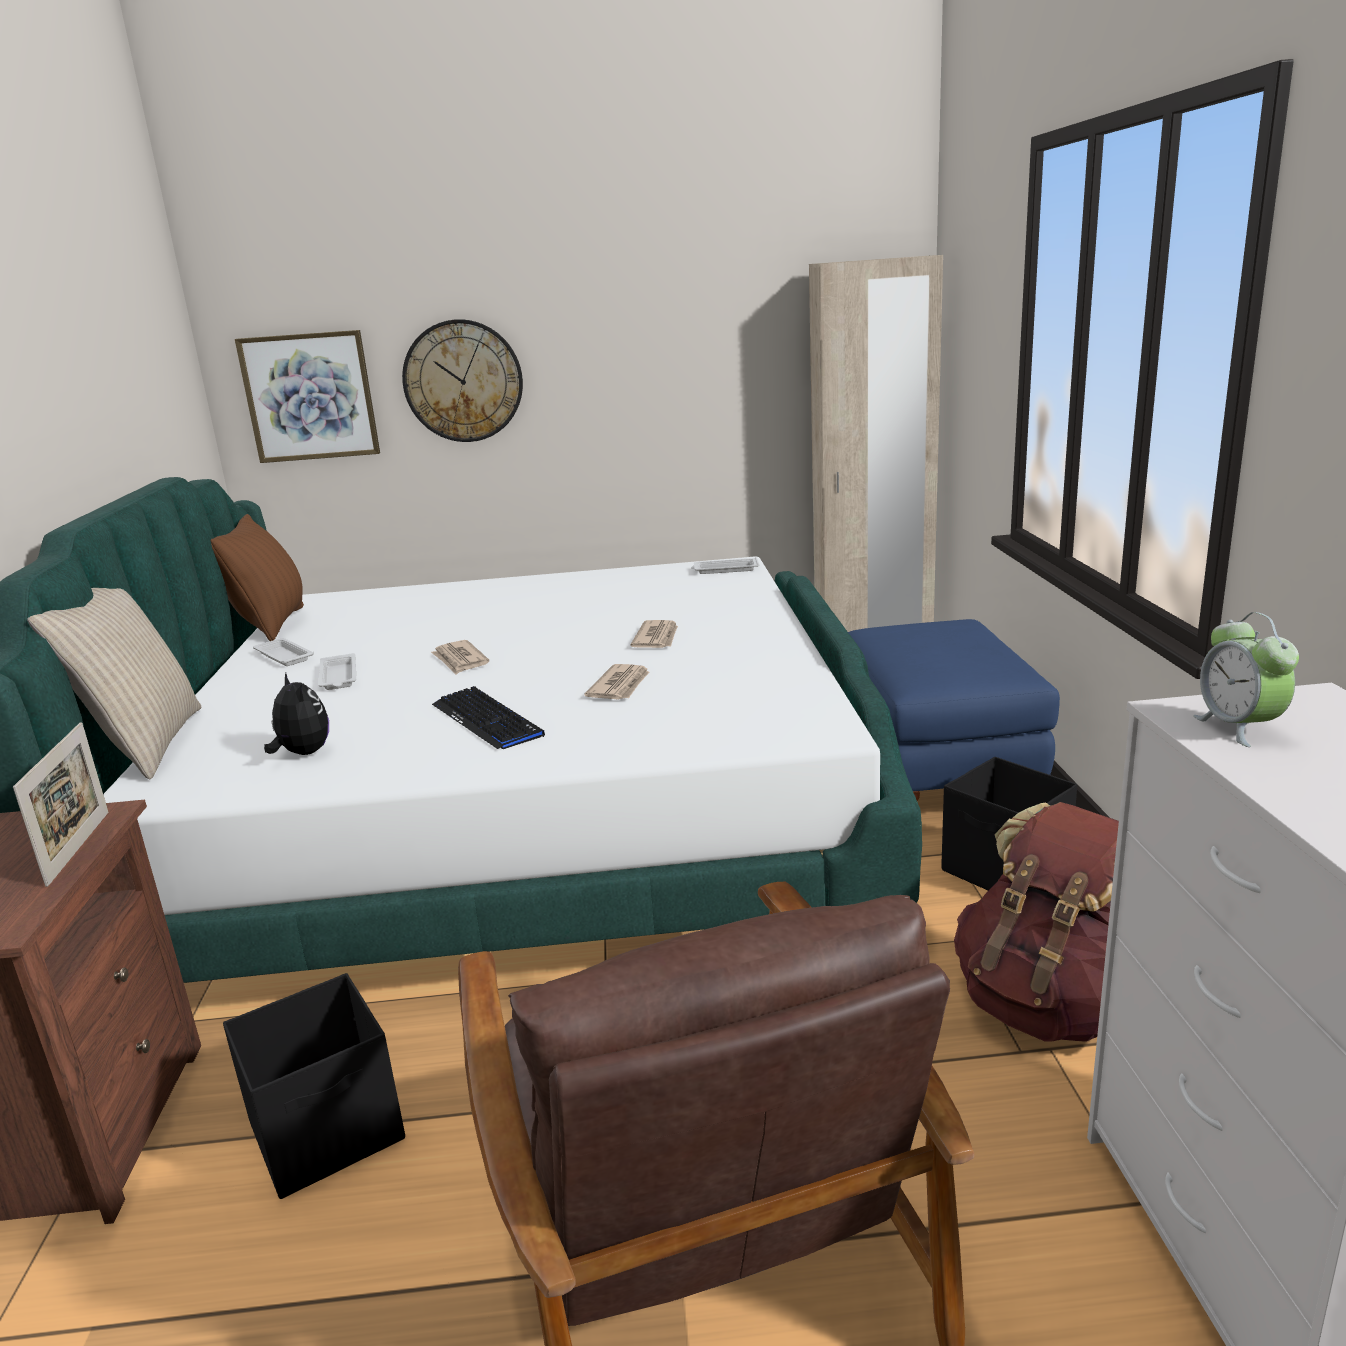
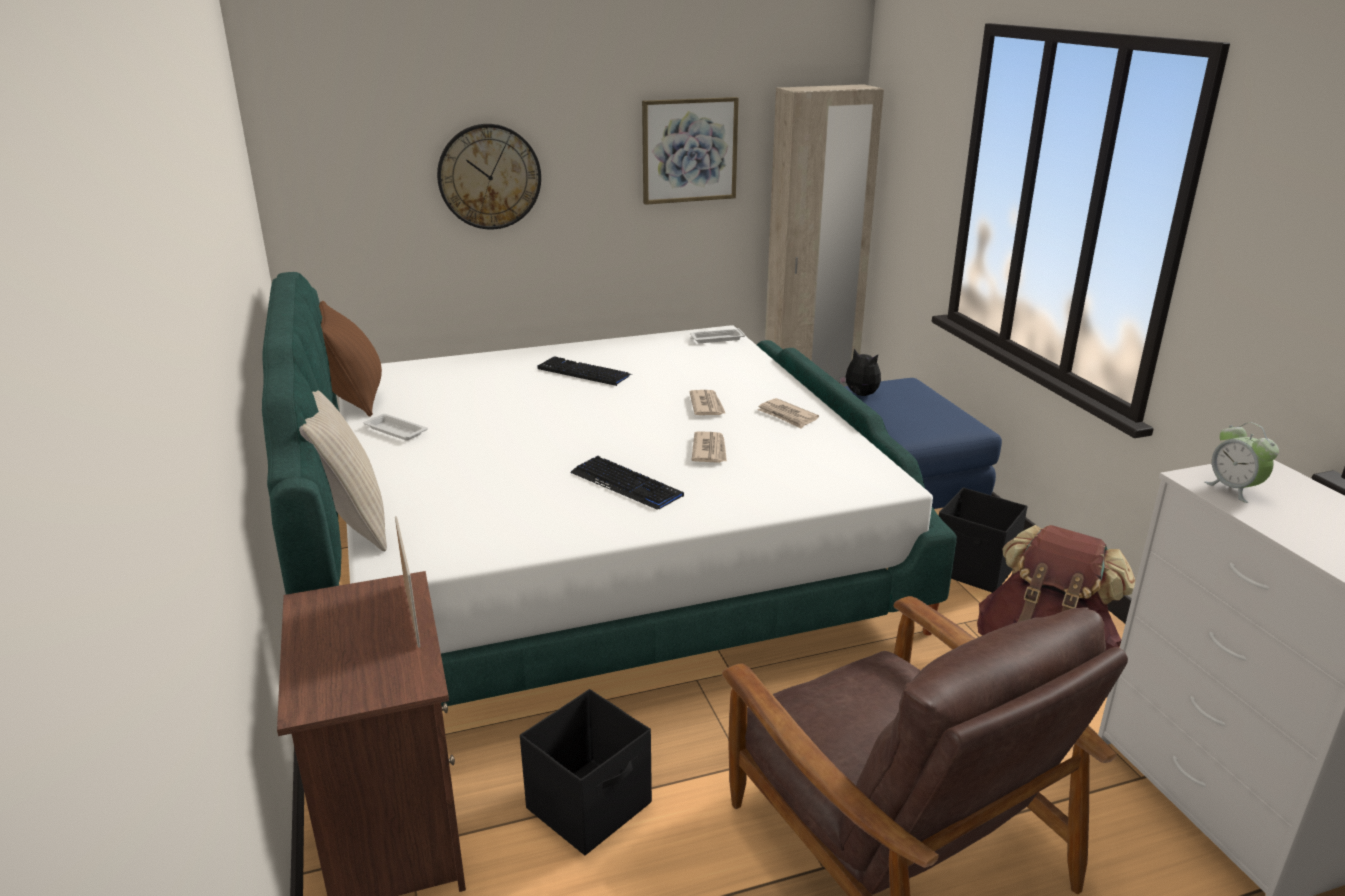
camera: 15 degrees left, 5 degrees up
picture [235,330,380,463] -> picture moved to [642,97,739,205]
plush toy [264,673,329,755] -> plush toy moved to [839,349,881,396]
white tray [318,653,356,690] -> none
newspaper [431,640,489,675] -> newspaper moved to [757,398,819,429]
none -> keyboard [538,356,630,386]

